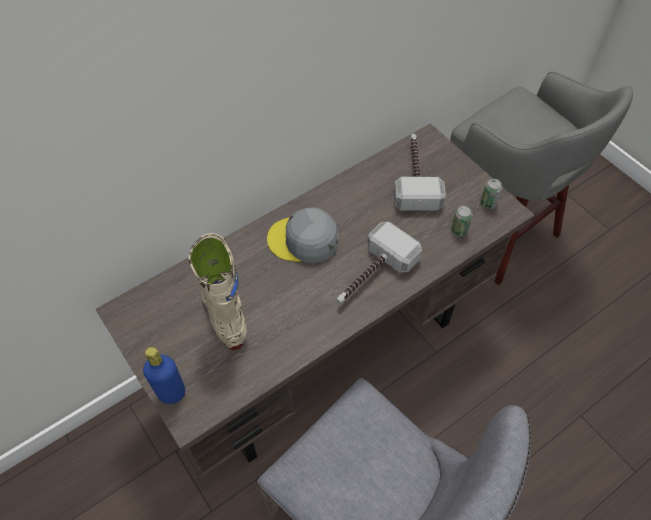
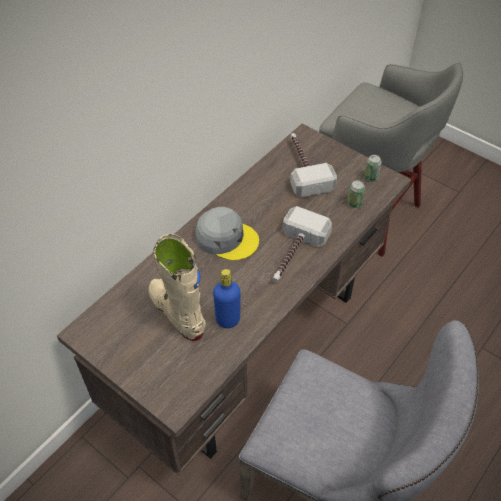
camera: 15 degrees left, 5 degrees down
blue bottle [143,347,185,404] -> blue bottle moved to [213,269,240,328]
grey cap [267,207,338,263] -> grey cap turned 150 degrees counterclockwise [195,207,259,261]

